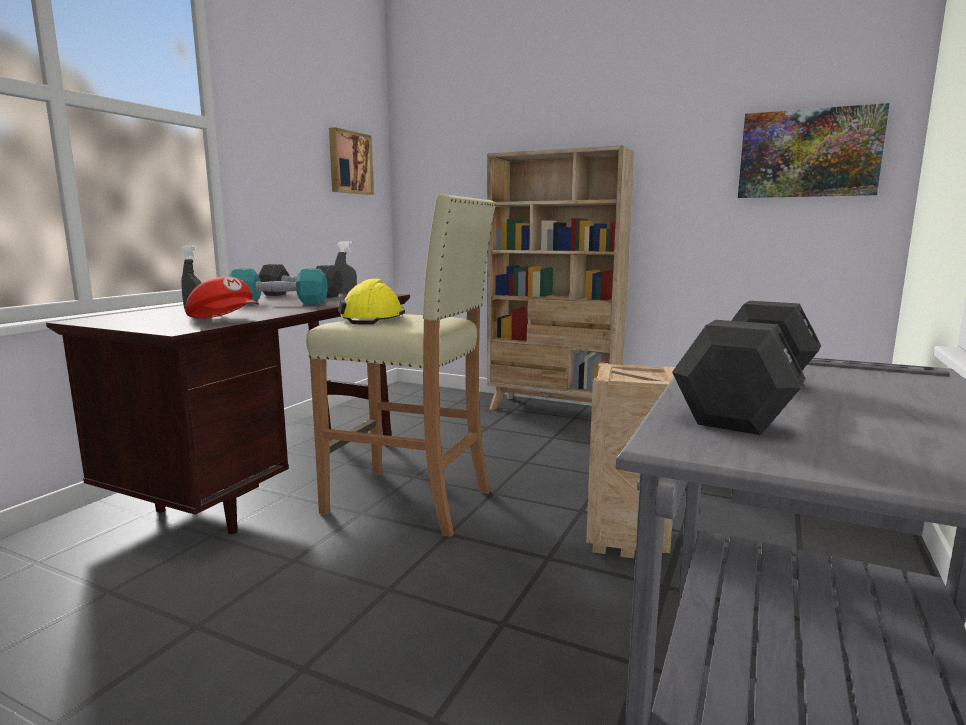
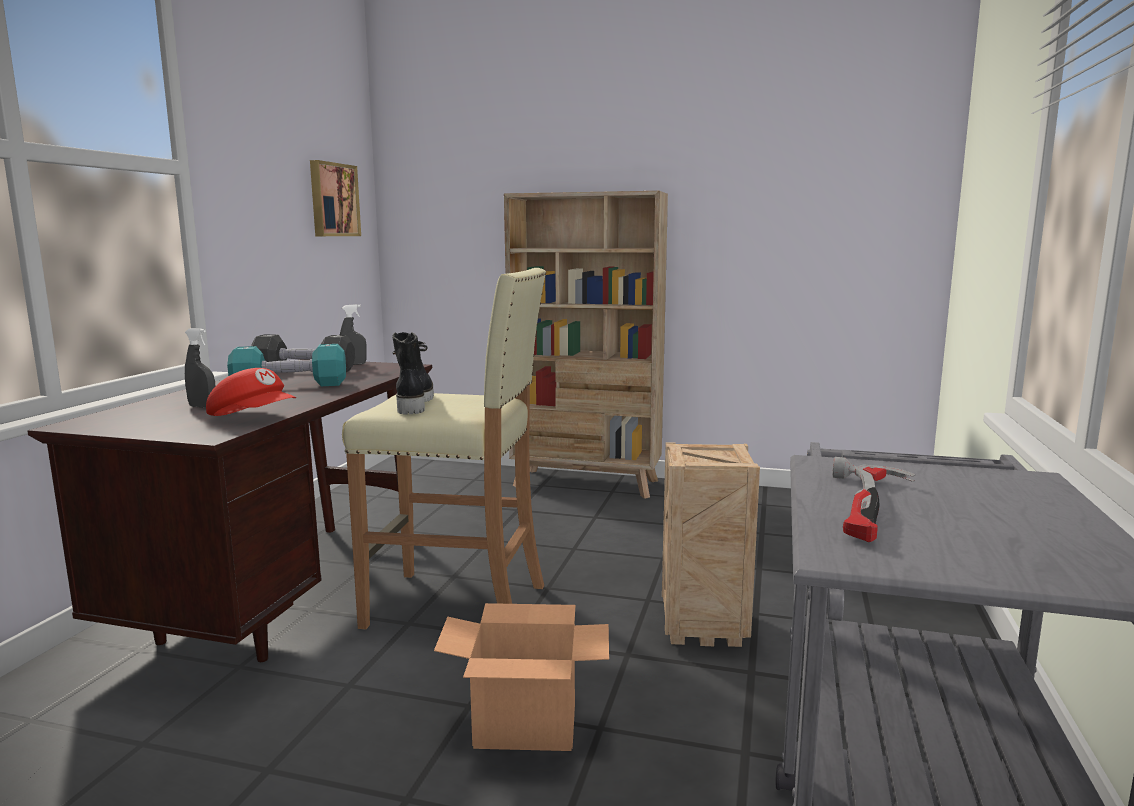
camera: 10 degrees left, 0 degrees up
yellow hard hat [338,279,405,325] -> black boot [392,332,434,414]
black dumbbell [672,301,821,435] -> hammer [833,457,915,542]
picture [738,103,890,198] -> none
none -> cardboard box [434,603,609,751]

